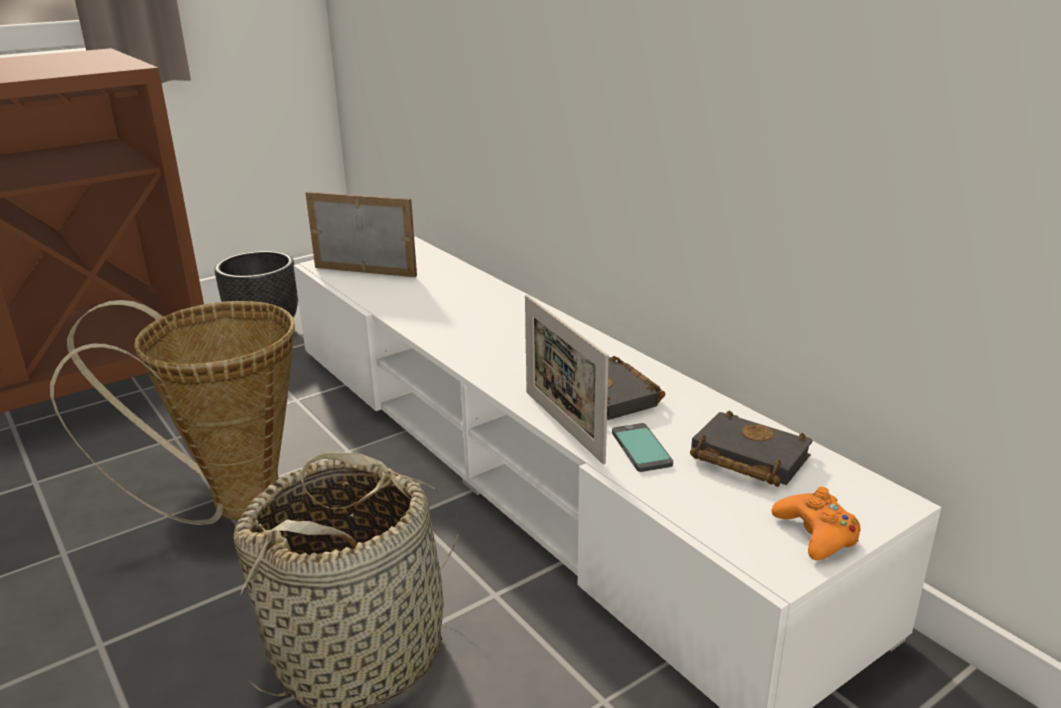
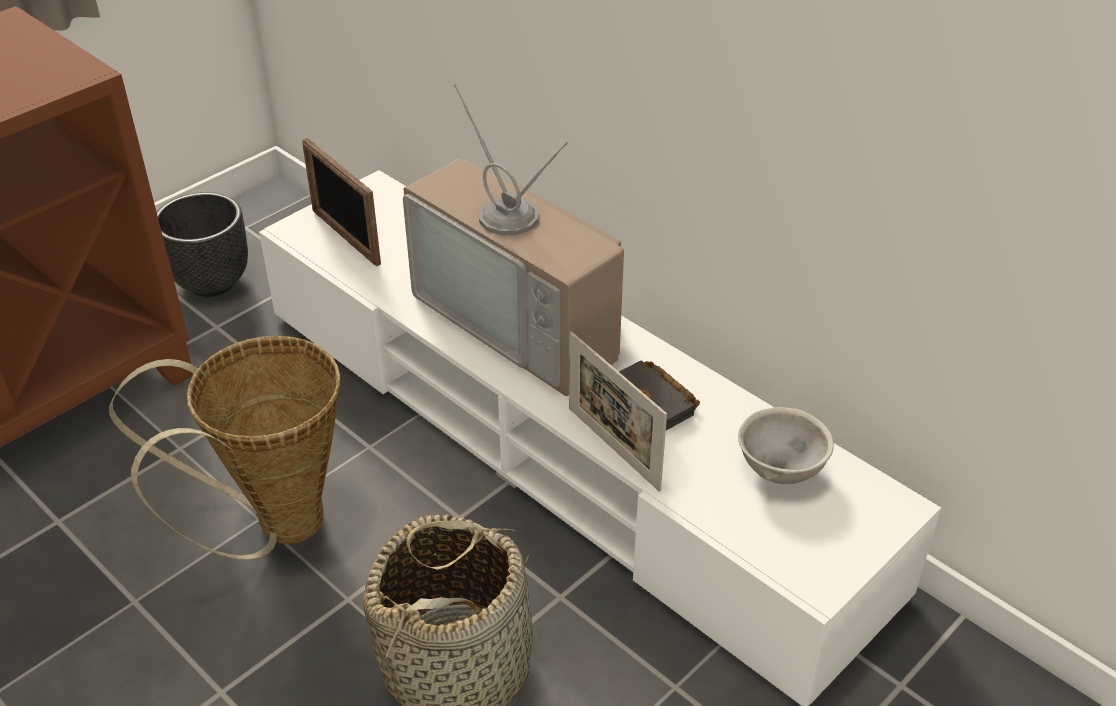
camera: 10 degrees left, 15 degrees up
picture frame [306,191,417,277] -> picture frame turned 135 degrees counterclockwise [302,138,381,266]
phone [612,423,673,472] -> none
black book [690,411,813,487] -> grey bowl [738,407,834,484]
orange game controller [771,487,860,560] -> none
none -> television [403,84,624,396]

